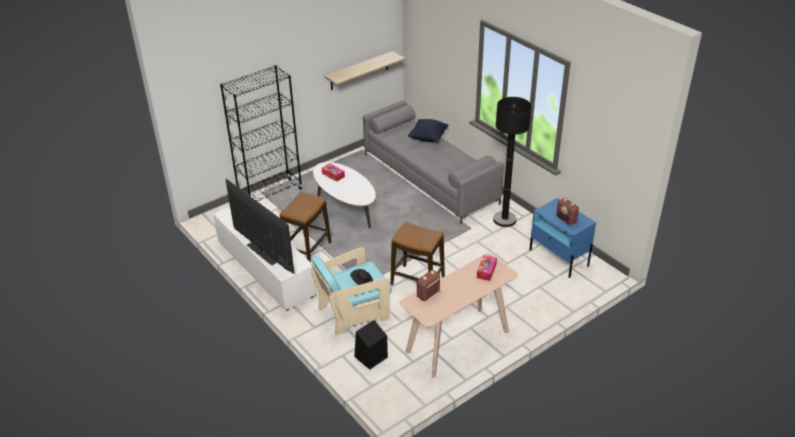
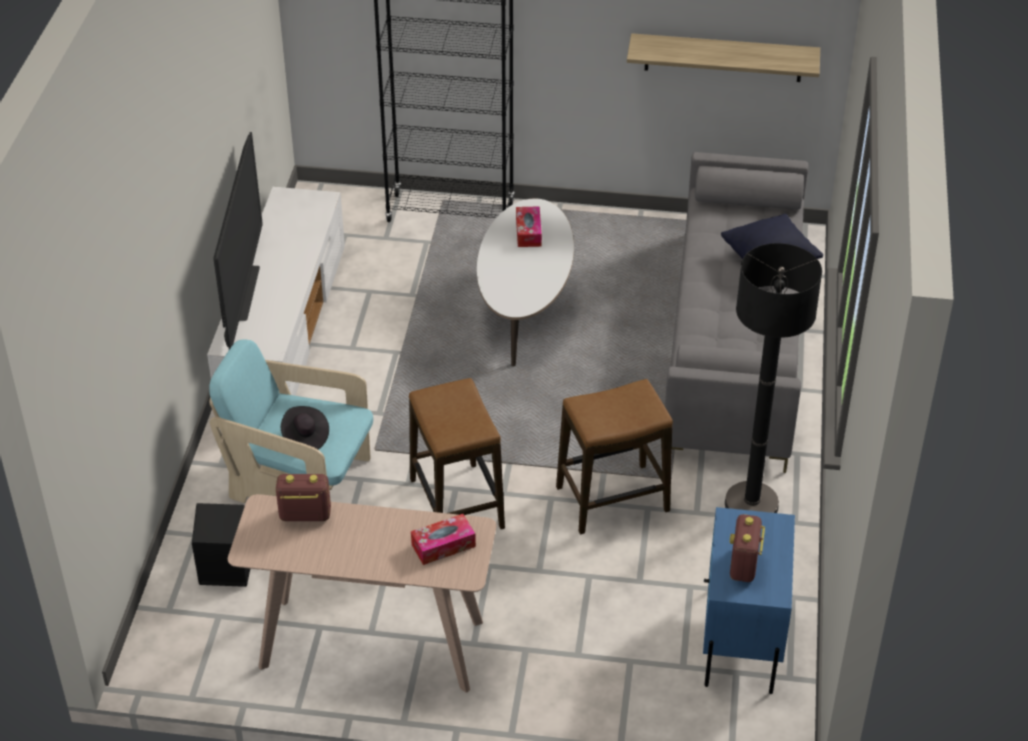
camera: 45 degrees right, 5 degrees up
stool [280,192,331,262] -> stool moved to [556,379,673,535]

